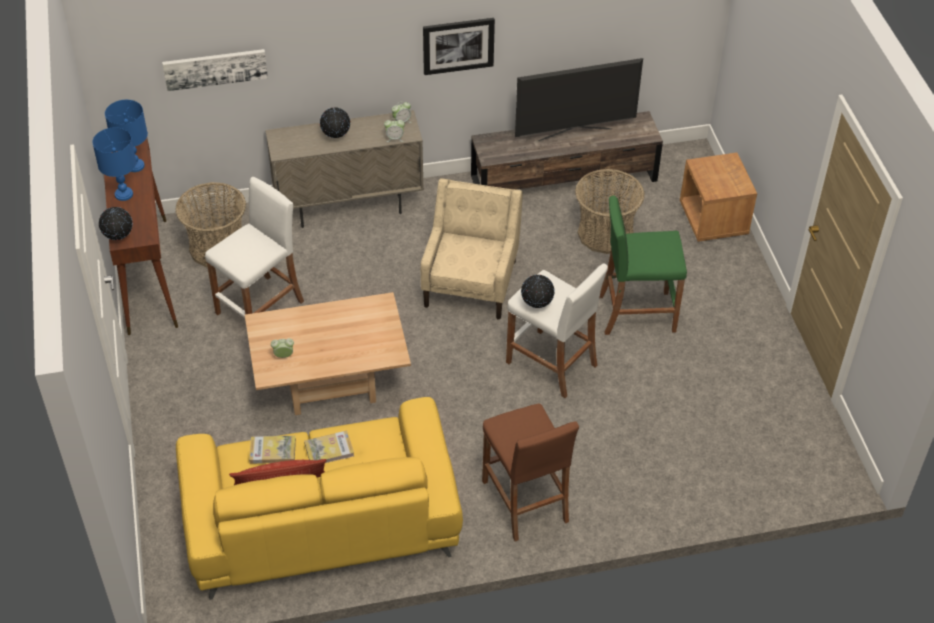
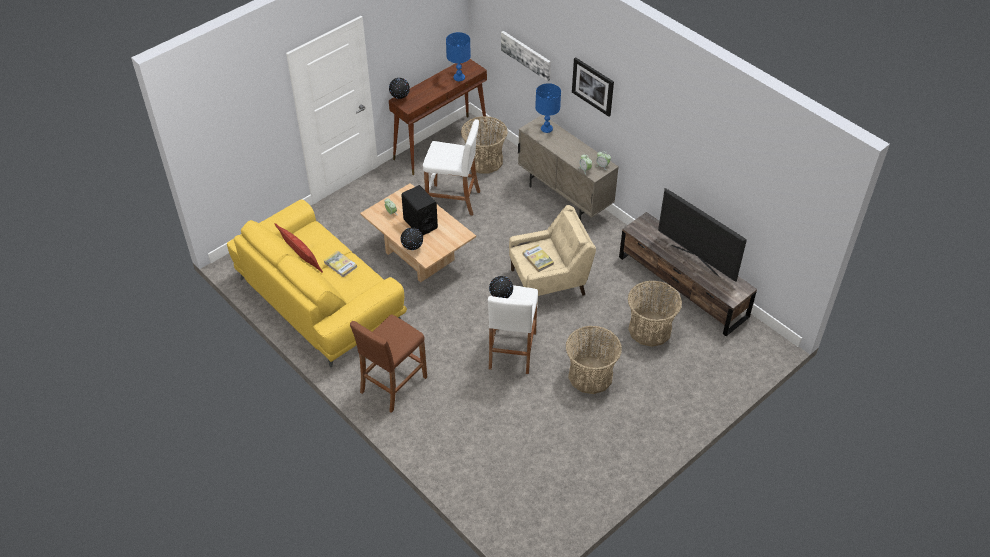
camera: 60 degrees right, 0 degrees up
blue table lamp [93,127,136,201] -> blue table lamp moved to [535,83,561,133]
book [249,436,296,464] -> book moved to [523,245,554,272]
globe [320,107,350,138] -> globe moved to [401,228,423,250]
picture [423,18,495,75] -> picture moved to [572,57,614,117]
green stool [599,195,687,335] -> basket [566,326,622,394]
brown nightstand [680,153,757,242] -> none
none -> black speaker [401,185,438,235]

